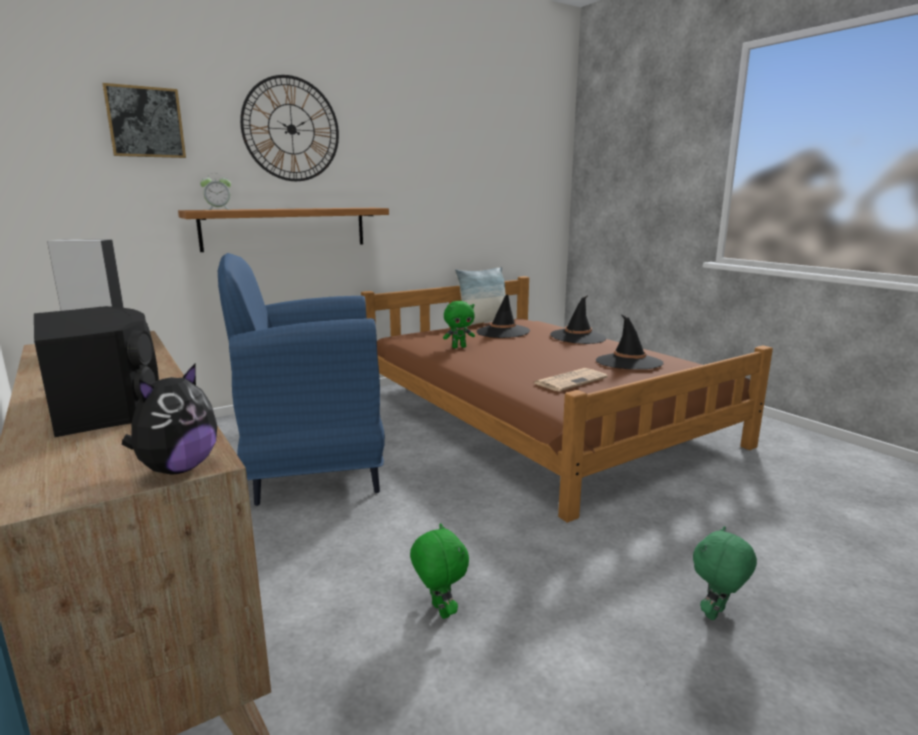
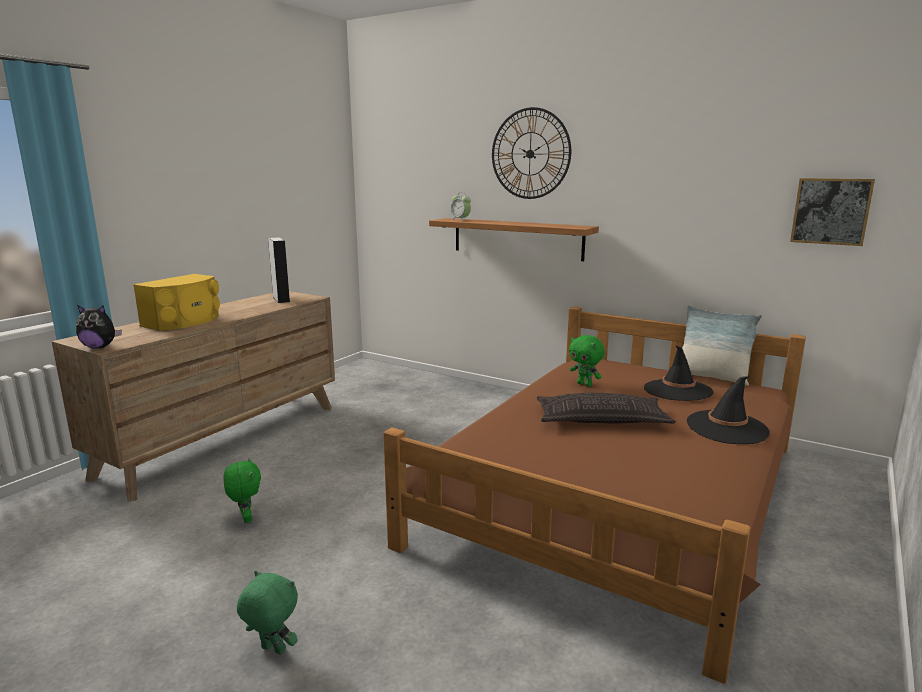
camera: 65 degrees right, 0 degrees up
black speaker [34,306,159,437] -> yellow speaker [133,274,220,331]
picture [102,83,186,158] -> picture moved to [790,178,875,246]
blue armchair [218,253,385,506] -> none
green plush toy [410,523,469,619] -> green plush toy turned 60 degrees counterclockwise [223,458,261,523]
newspaper [534,368,608,391] -> none
black hat [596,315,663,369] -> none
none -> pillow [537,393,676,424]

